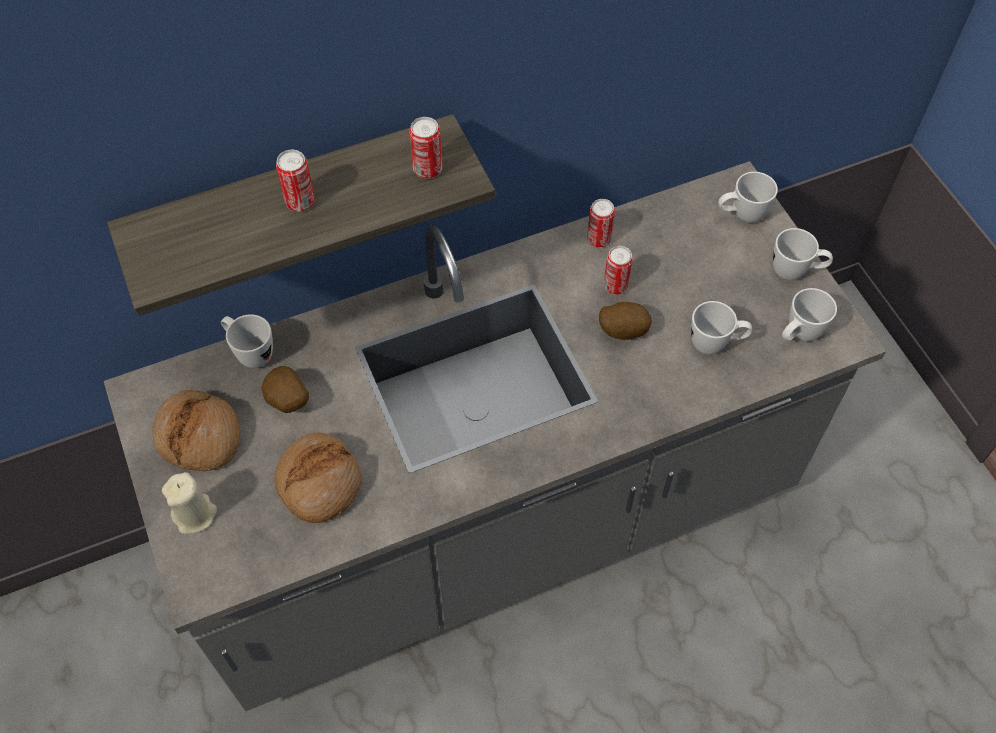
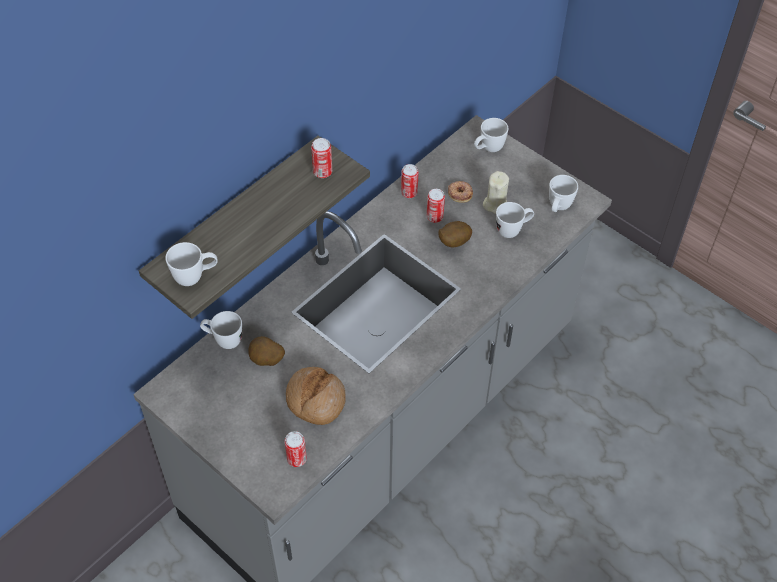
camera: 25 degrees left, 5 degrees down
bread [152,390,240,471] -> none
beige candle [162,472,217,534] -> beige candle moved to [483,171,509,214]
can [276,150,315,211] -> can moved to [284,431,307,467]
white mug [773,228,833,280] -> white mug moved to [165,242,218,286]
none -> donut [448,181,473,203]

